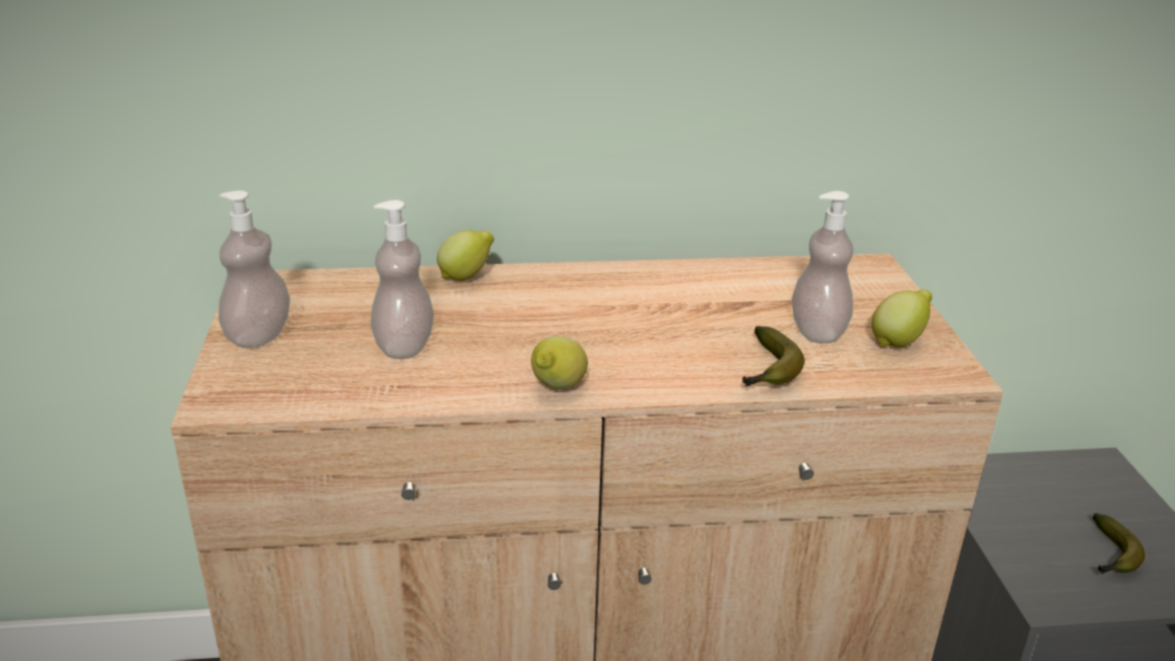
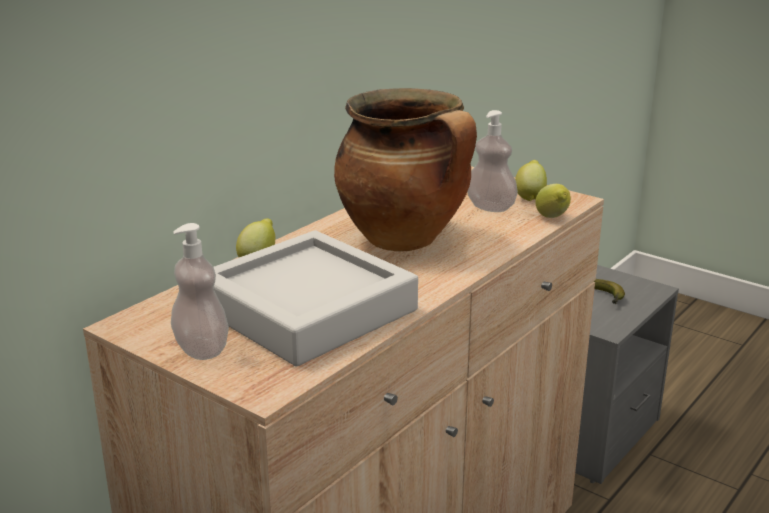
camera: 45 degrees left, 5 degrees down
soap dispenser [370,200,434,359] -> grey tray [214,231,418,366]
lemon [531,336,588,390] -> lemon moved to [535,184,571,218]
banana [742,326,805,387] -> none
none -> cooking pot [334,88,477,251]

